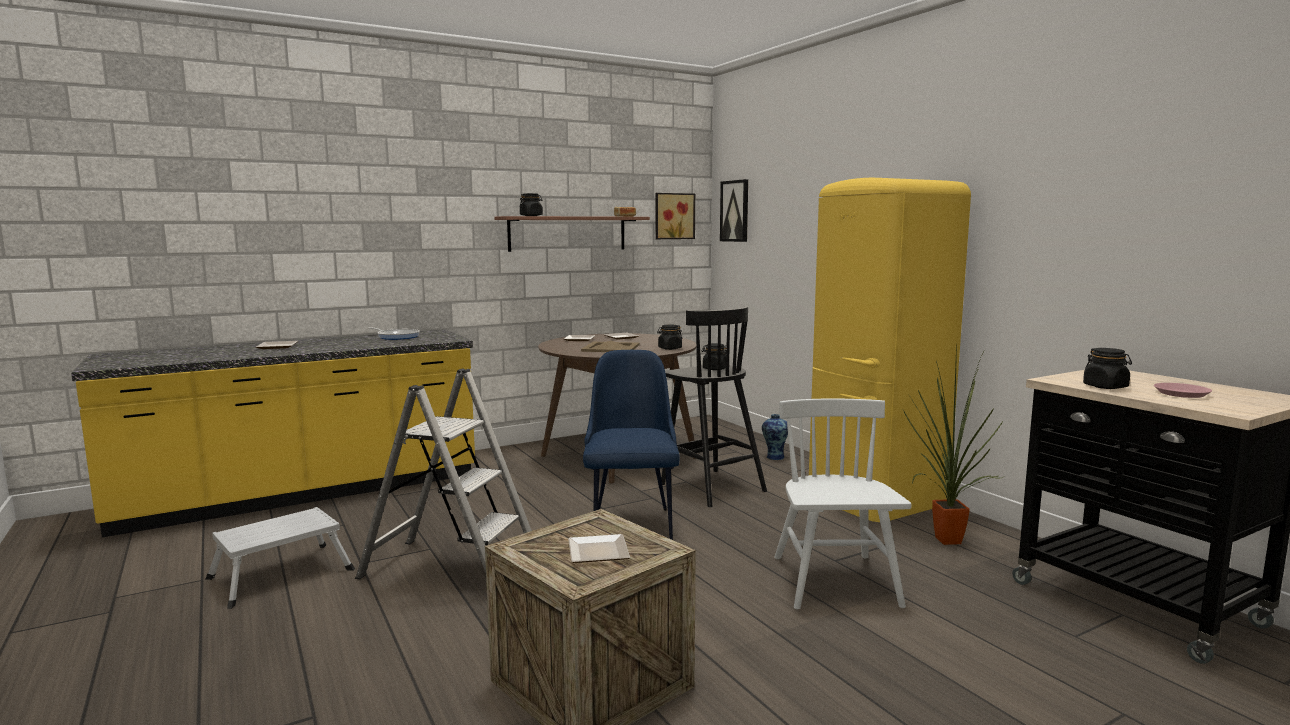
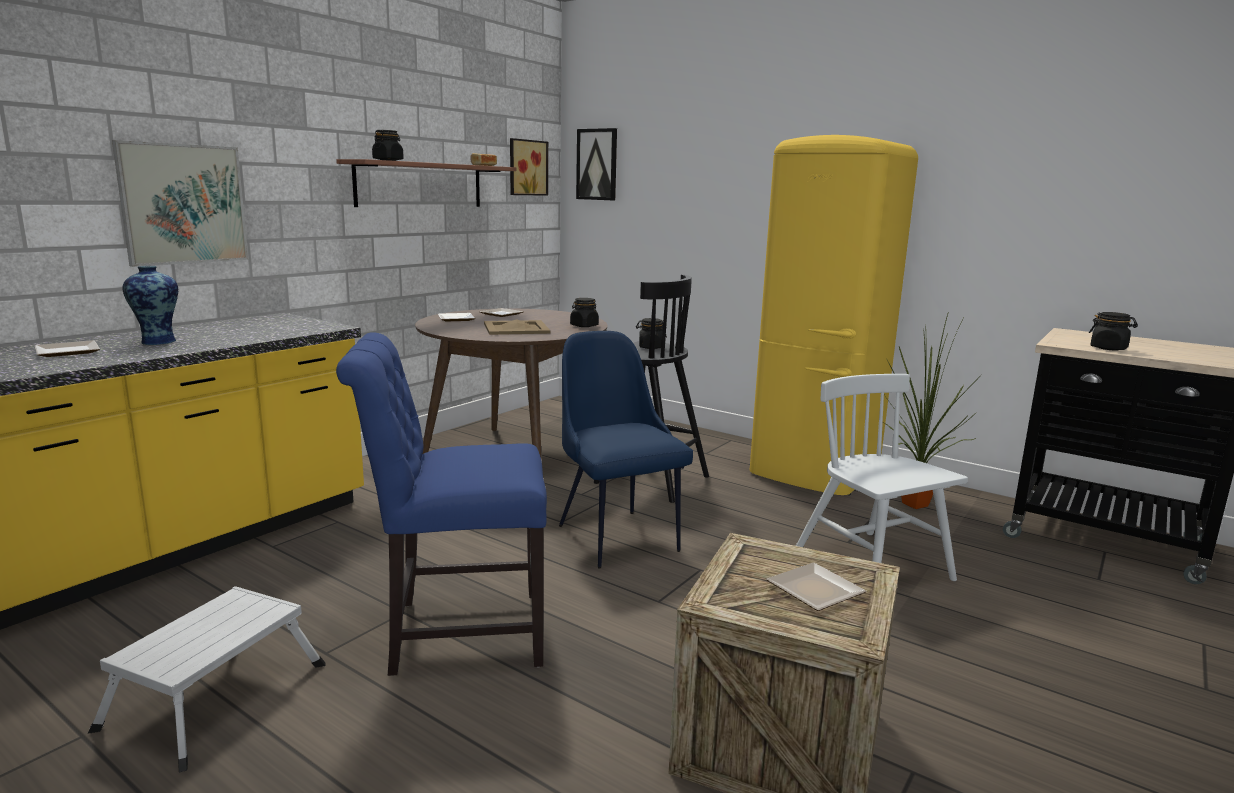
camera: 25 degrees left, 5 degrees up
grey step ladder [355,368,532,579] -> blue chair [336,332,547,676]
frying pan [369,327,420,340] -> none
vase [762,414,788,460] -> vase moved to [122,266,178,345]
pink plate [1154,383,1212,398] -> none
none -> picture [112,140,249,267]

